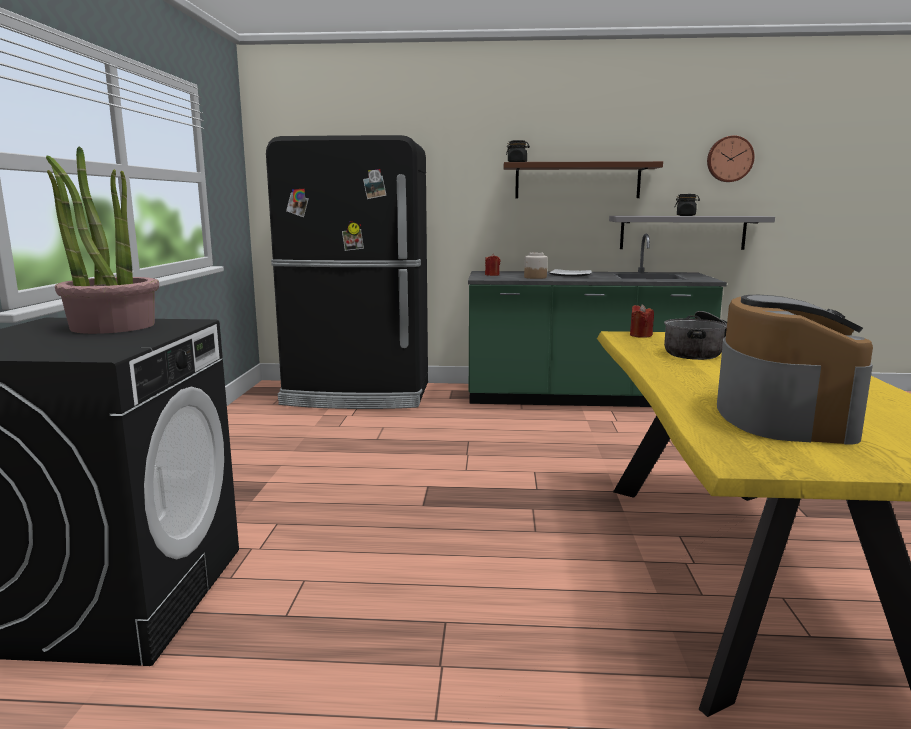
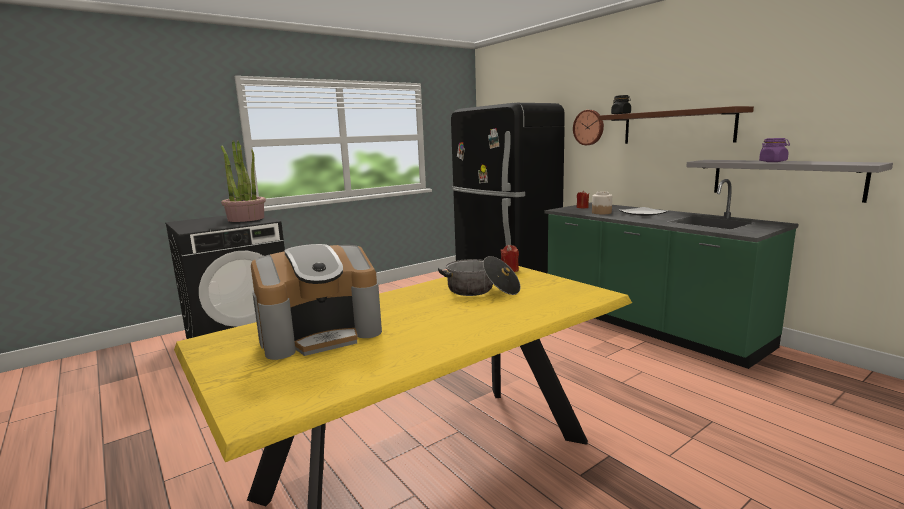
camera: 50 degrees right, 0 degrees up
black jar [675,194,700,216] -> purple jar [759,138,790,162]
wall clock [707,135,755,182] -> wall clock moved to [573,110,604,145]

